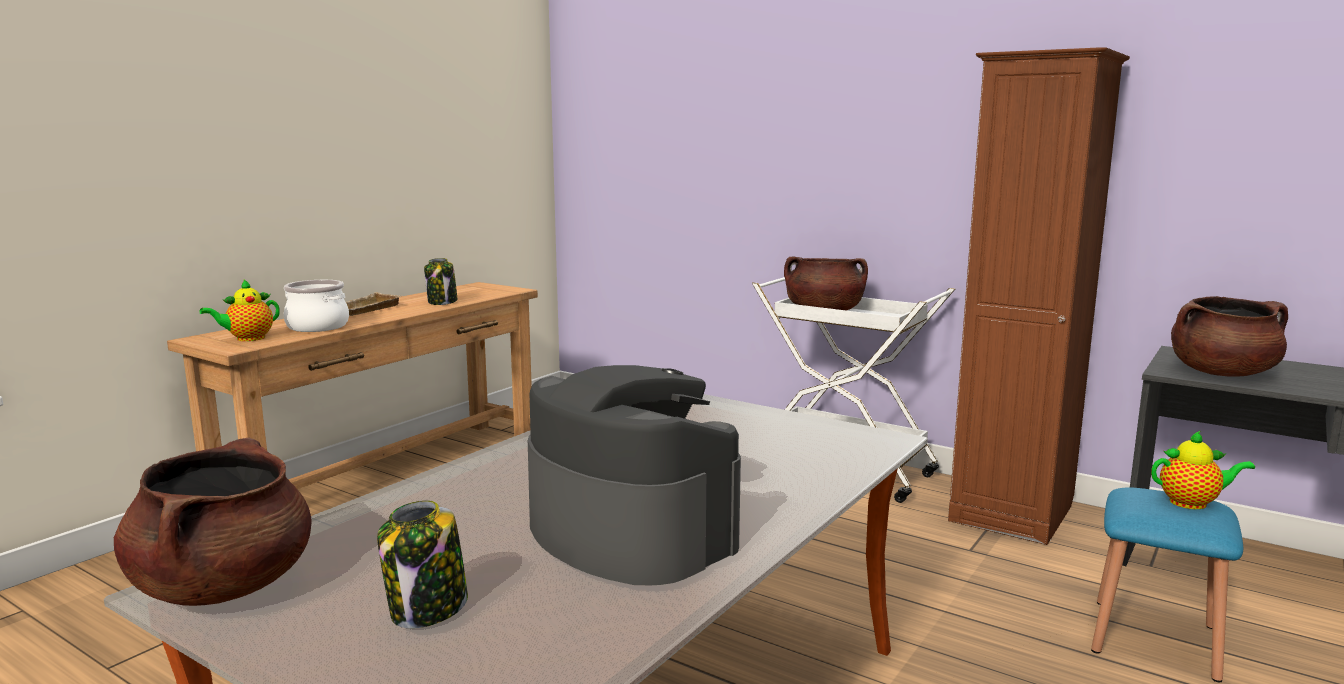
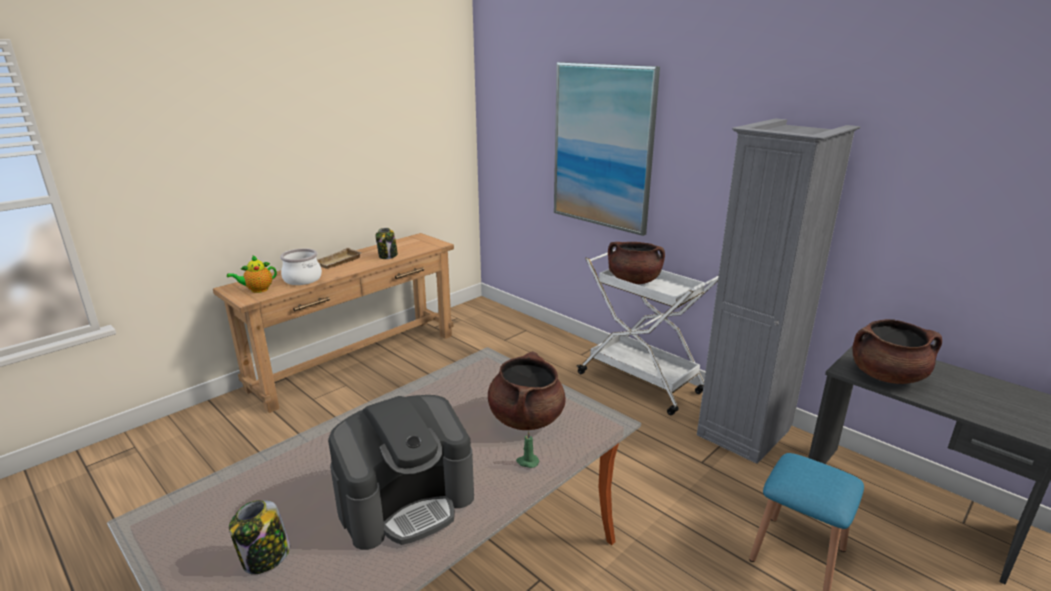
camera: 10 degrees right, 10 degrees up
brown cooking pot [114,438,311,606] -> brown cooking pot moved to [488,351,565,430]
coffee machine [528,365,741,585] -> coffee machine turned 90 degrees clockwise [328,395,474,550]
brown cabinet [948,47,1130,545] -> grey cabinet [697,118,861,464]
teapot [1151,431,1255,509] -> none
none -> green candle [516,431,539,468]
none -> picture [554,62,660,236]

